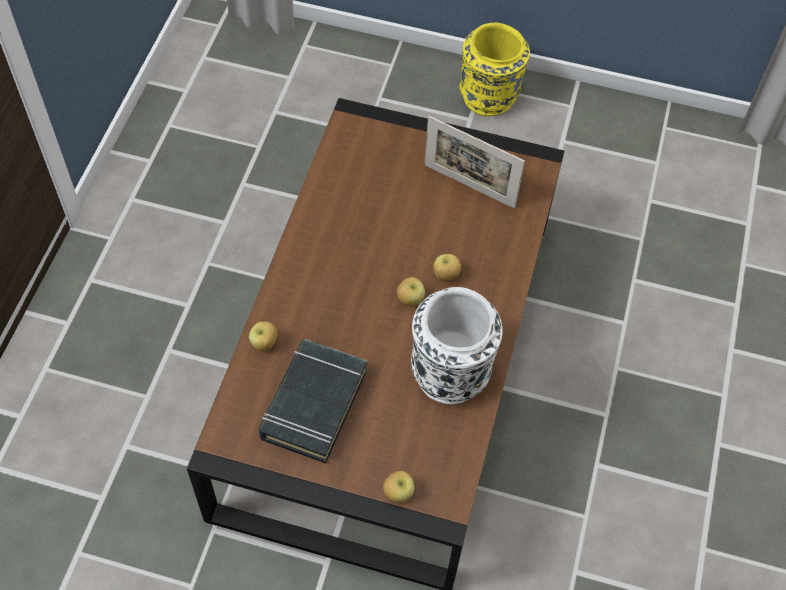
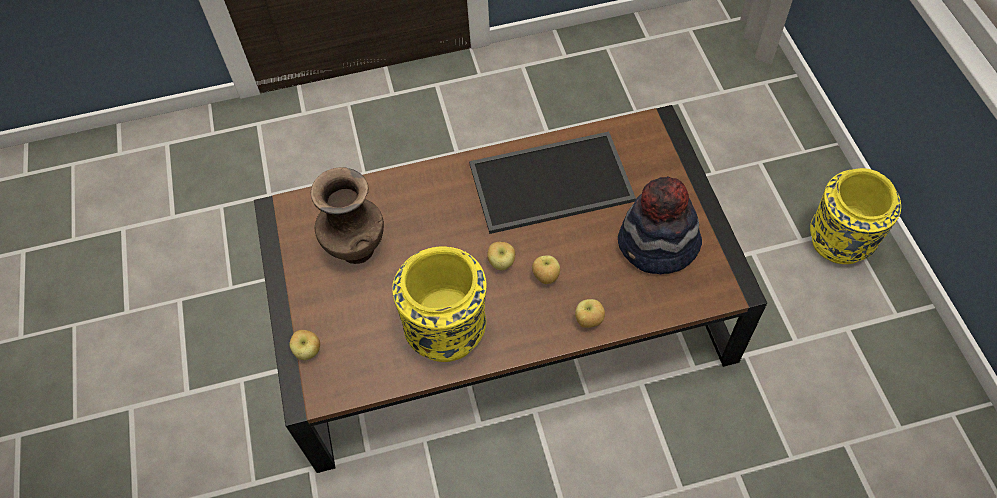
camera: 65 degrees right, 0 degrees up
apple [249,321,277,351] -> apple moved to [575,299,605,328]
black book [259,339,367,464] -> brown vase [311,167,384,264]
white vase [411,287,503,404] -> yellow vase [392,246,487,362]
picture frame [424,116,525,209] -> hat [618,176,702,274]
none -> tray [469,132,636,234]

